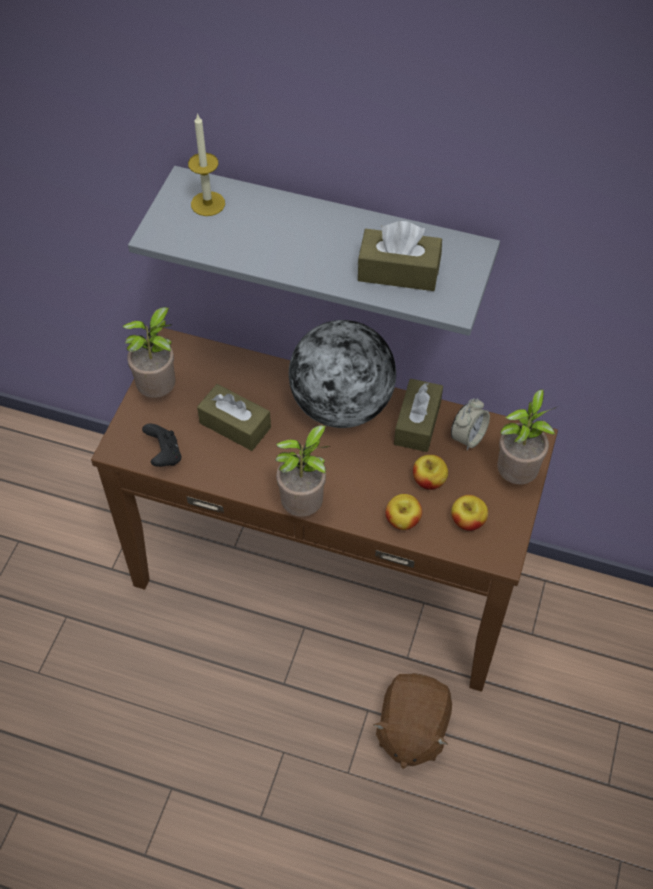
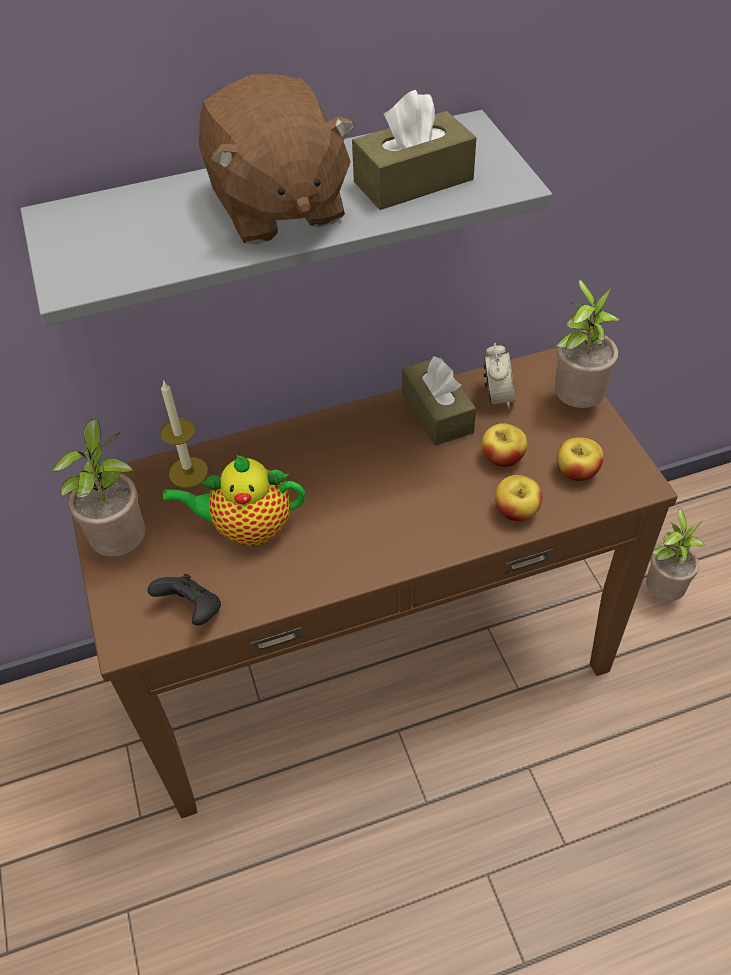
camera: 35 degrees left, 5 degrees down
candle [188,113,225,216] -> candle moved to [160,380,208,487]
brown tissue box [197,384,271,451] -> teapot [163,455,305,546]
potted plant [275,425,330,517] -> potted plant moved to [646,508,705,601]
globe [289,320,396,428] -> none
brown plush toy [373,673,452,769] -> brown plush toy moved to [199,74,355,244]

